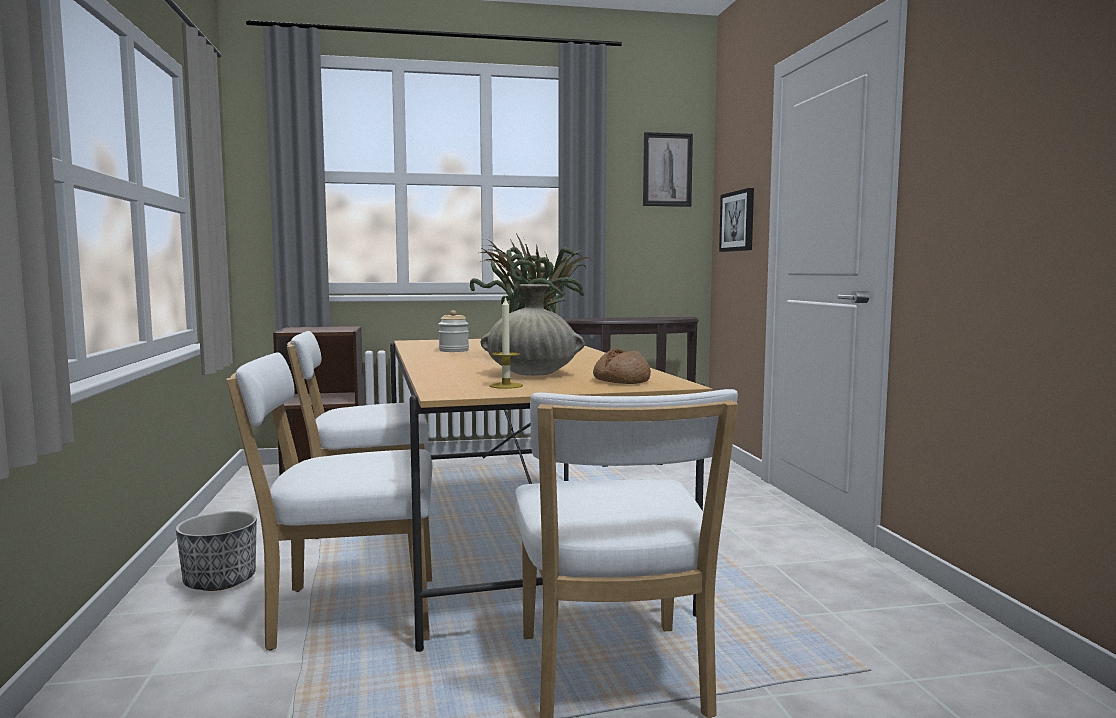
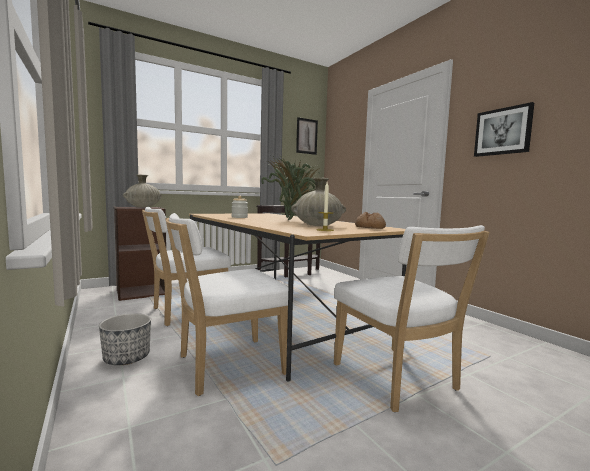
camera: 20 degrees left, 0 degrees up
picture [719,188,754,252] -> picture moved to [474,102,534,157]
none -> beige vase [123,174,162,207]

